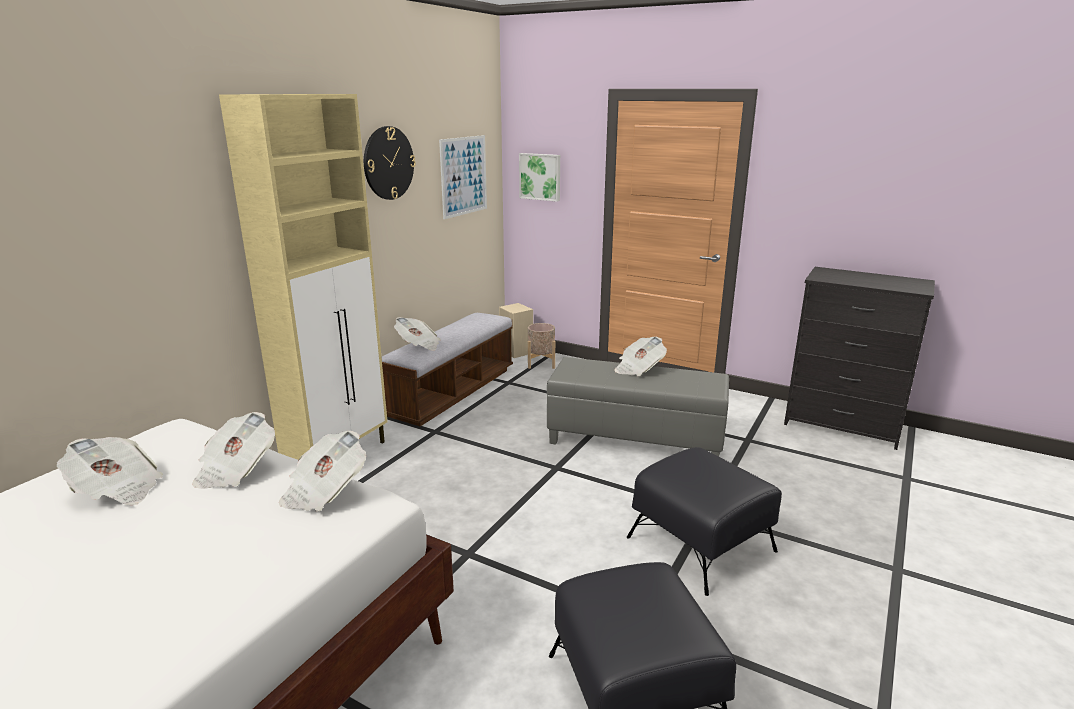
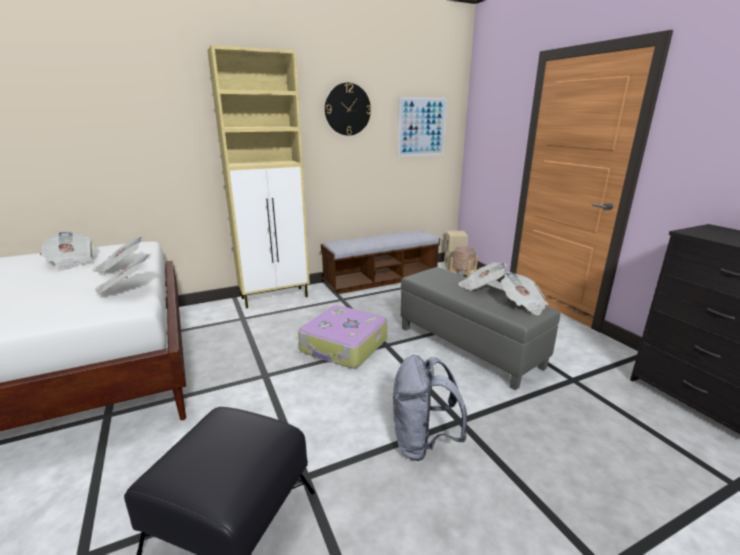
camera: 35 degrees right, 0 degrees up
newspaper [394,317,441,351] -> newspaper moved to [501,272,548,315]
picture [519,153,560,202] -> none
black ottoman [627,447,782,596] -> grey backpack [393,355,467,461]
none -> suitcase [298,305,387,368]

